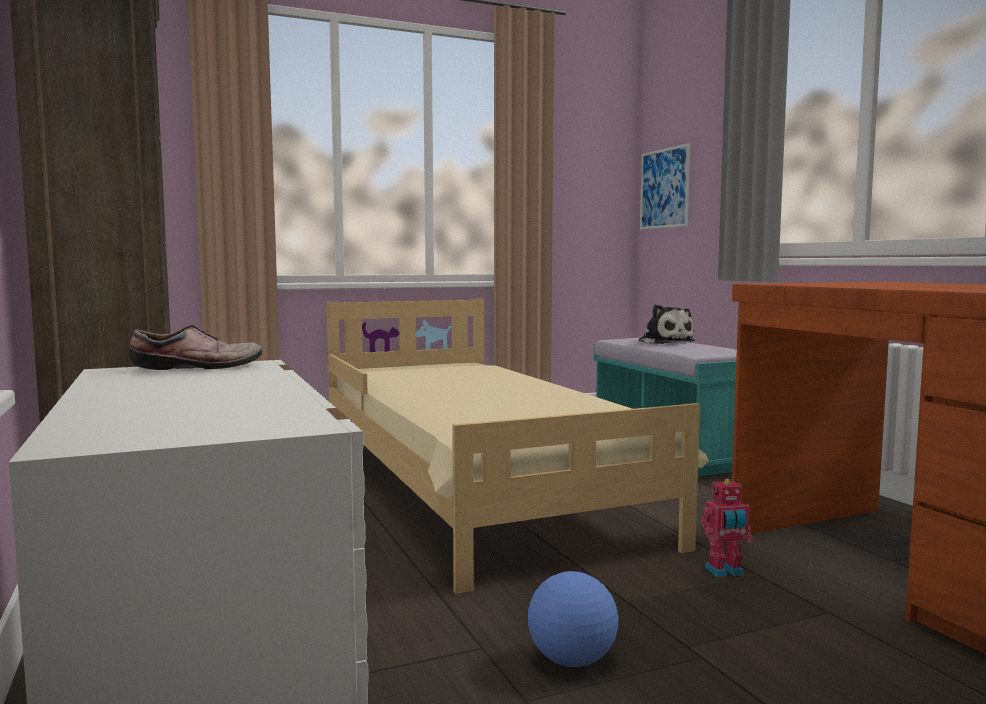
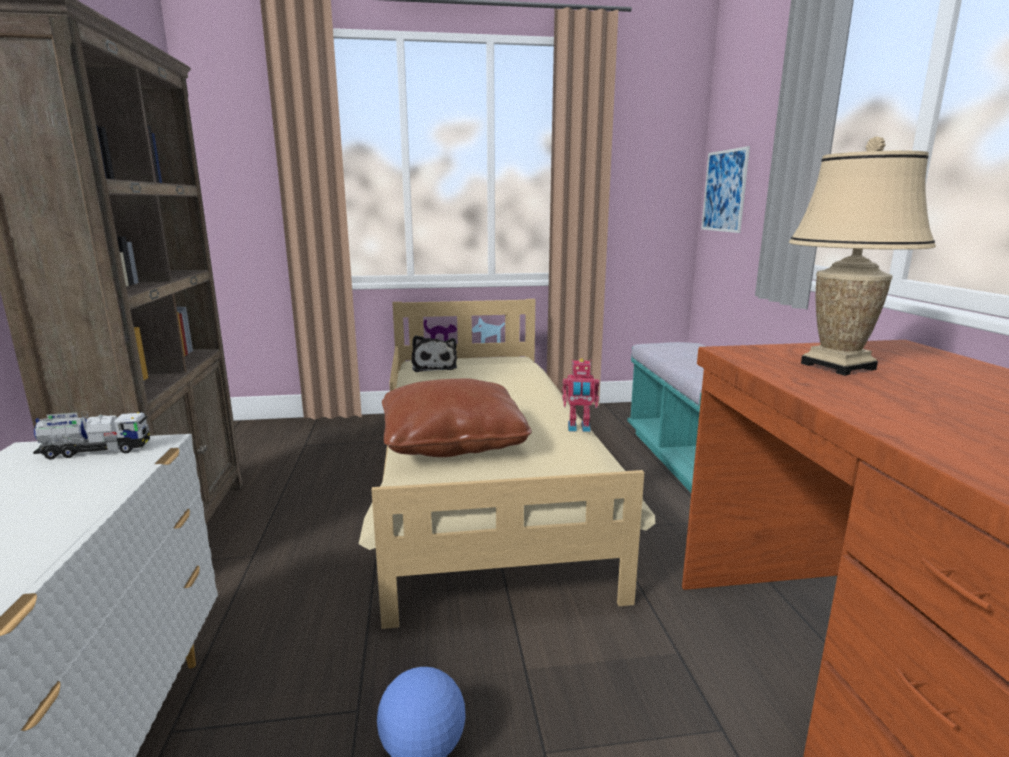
camera: 15 degrees right, 10 degrees up
shoe [129,325,262,370] -> toy truck [33,412,150,460]
plush toy [639,304,695,344] -> plush toy moved to [412,335,457,372]
toy robot [701,479,753,577] -> toy robot moved to [562,358,599,432]
none -> brown pillow [382,378,532,457]
none -> beige table lamp [789,136,936,376]

